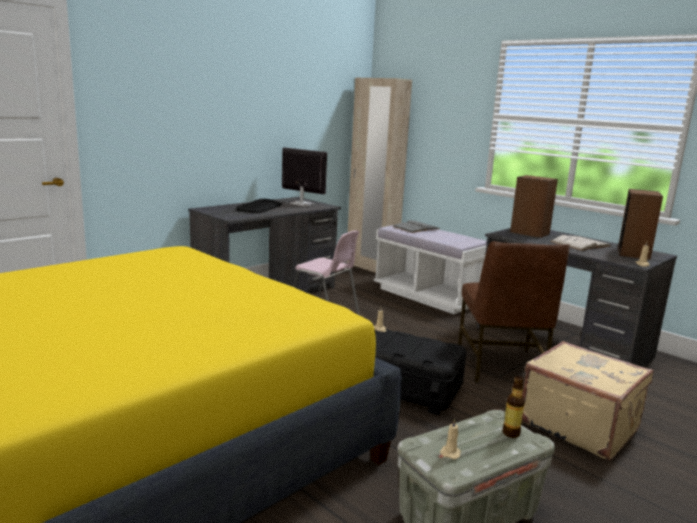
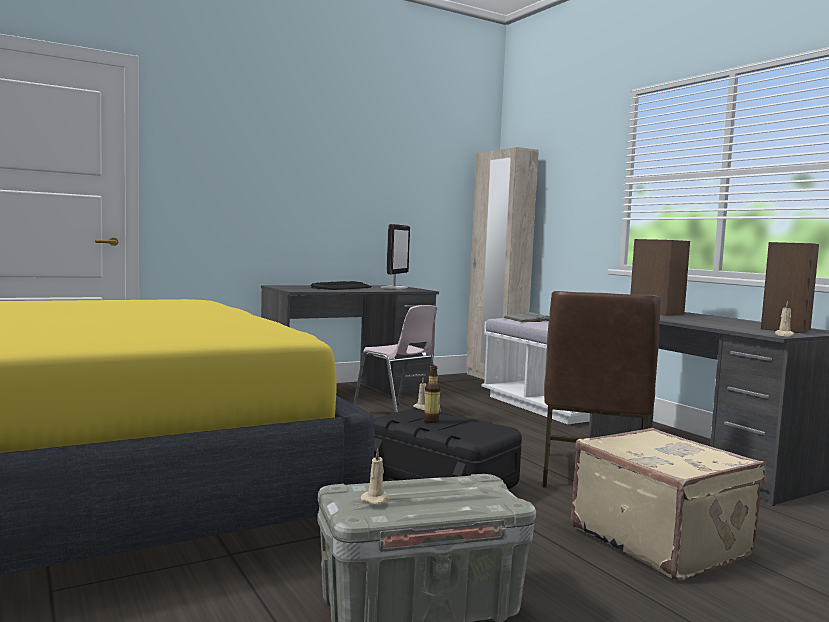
camera: 15 degrees right, 10 degrees down
monitor [282,147,327,206] -> monitor turned 60 degrees clockwise [381,224,410,290]
bottle [503,376,525,438] -> bottle moved to [423,365,440,423]
white book [550,235,610,251] -> none

